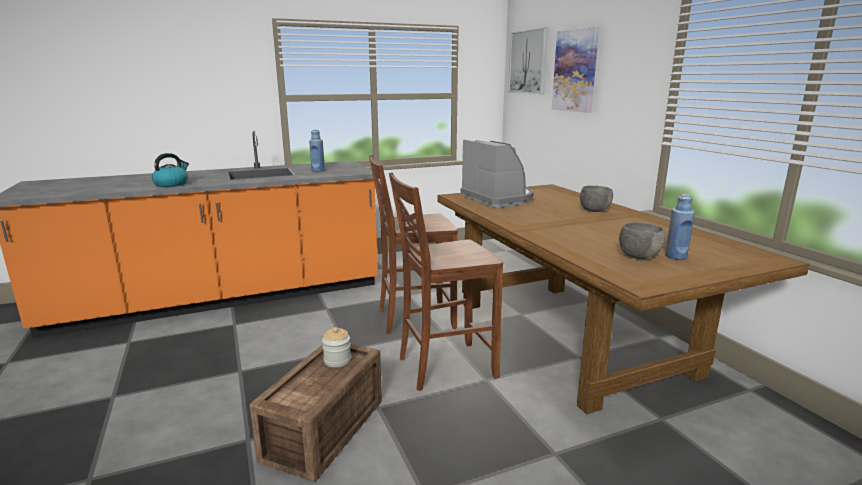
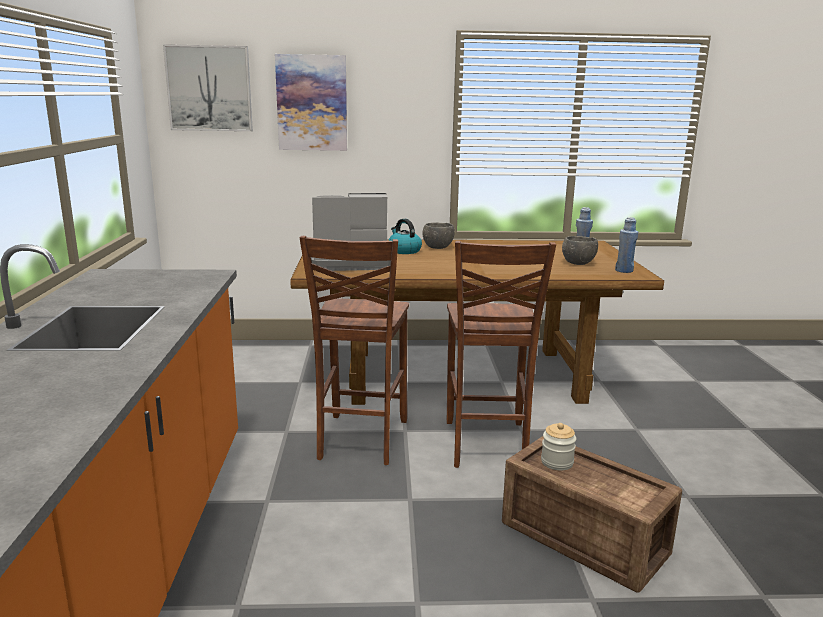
camera: 70 degrees left, 0 degrees up
kettle [152,153,189,187] -> kettle moved to [388,219,422,254]
blue bottle [309,130,325,172] -> blue bottle moved to [615,217,638,273]

